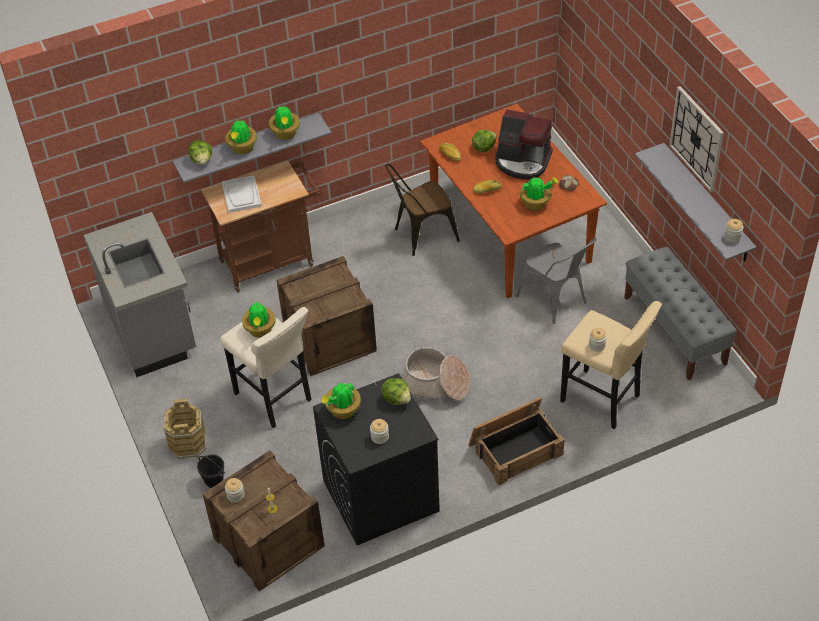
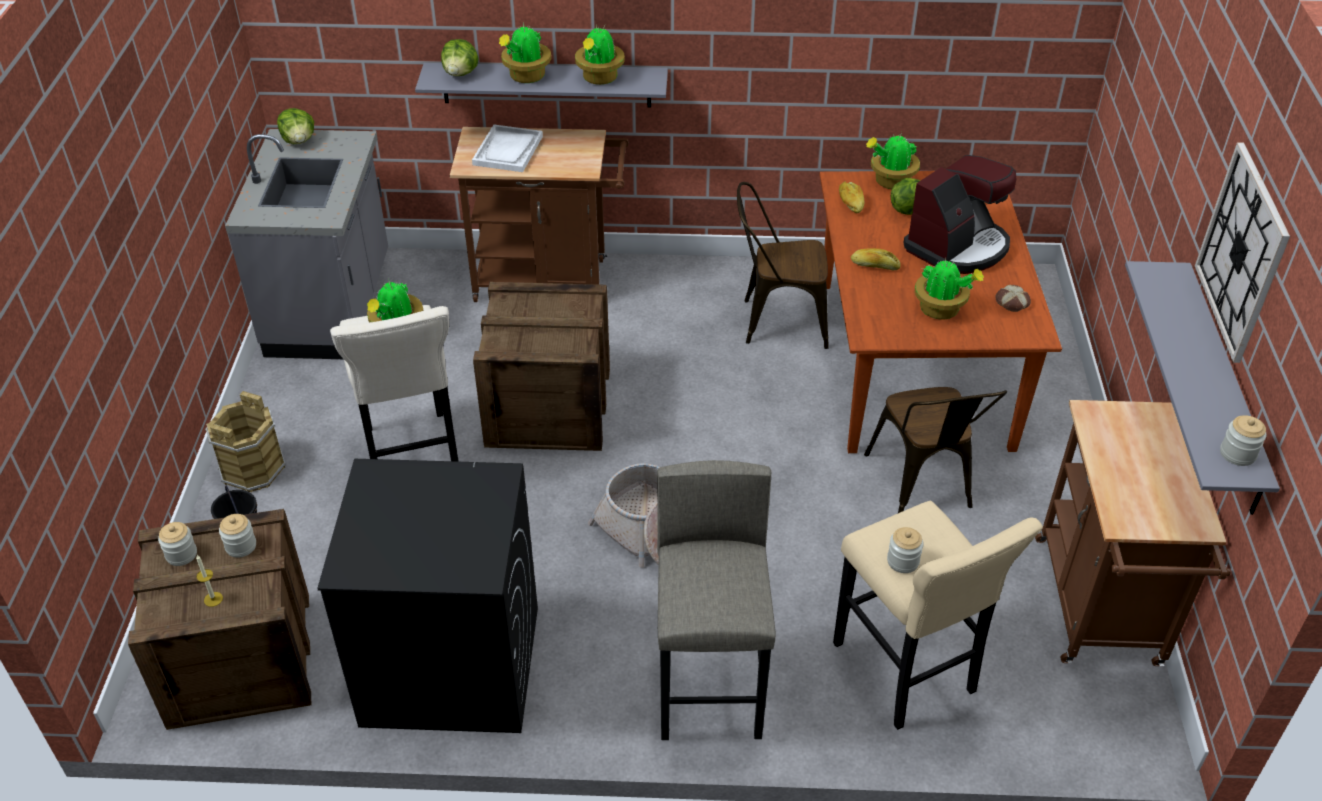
camera: 25 degrees right, 5 degrees down
potted plant [321,382,361,419] -> potted plant moved to [866,132,920,189]
jar [370,419,389,444] -> jar moved to [219,514,256,558]
lettuce [381,378,411,405] -> lettuce moved to [277,108,314,144]
crate [469,397,564,486] -> grey stool [657,460,776,740]
coffee machine [495,109,553,180] -> coffee machine turned 90 degrees counterclockwise [904,155,1017,274]
grey chair [516,238,596,324] -> brown chair [864,387,1007,513]
grey bench [624,247,737,380] -> brown cart [1035,400,1230,666]

